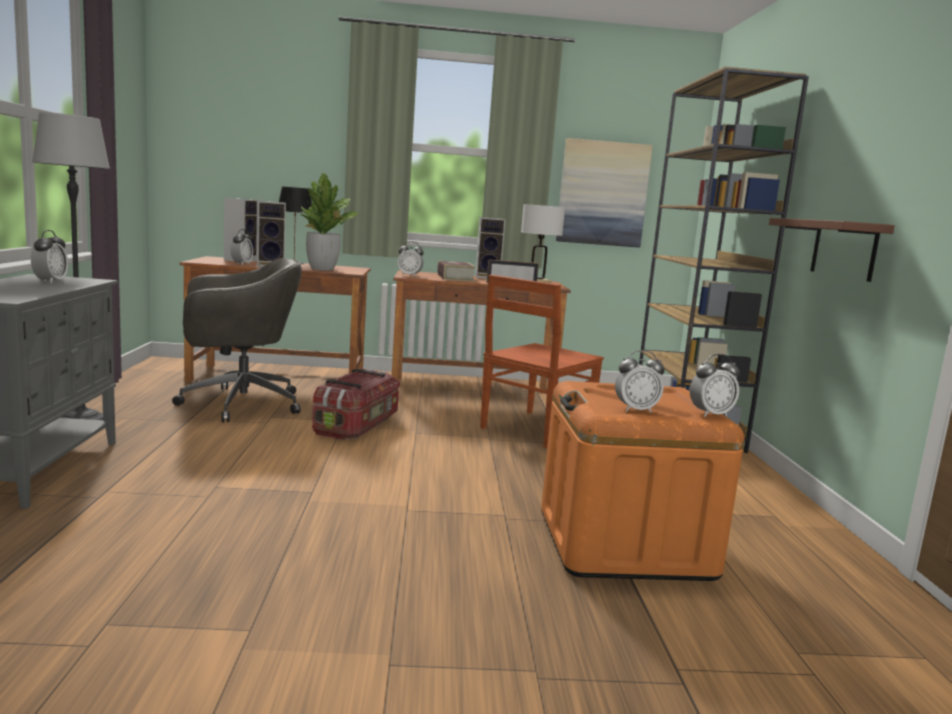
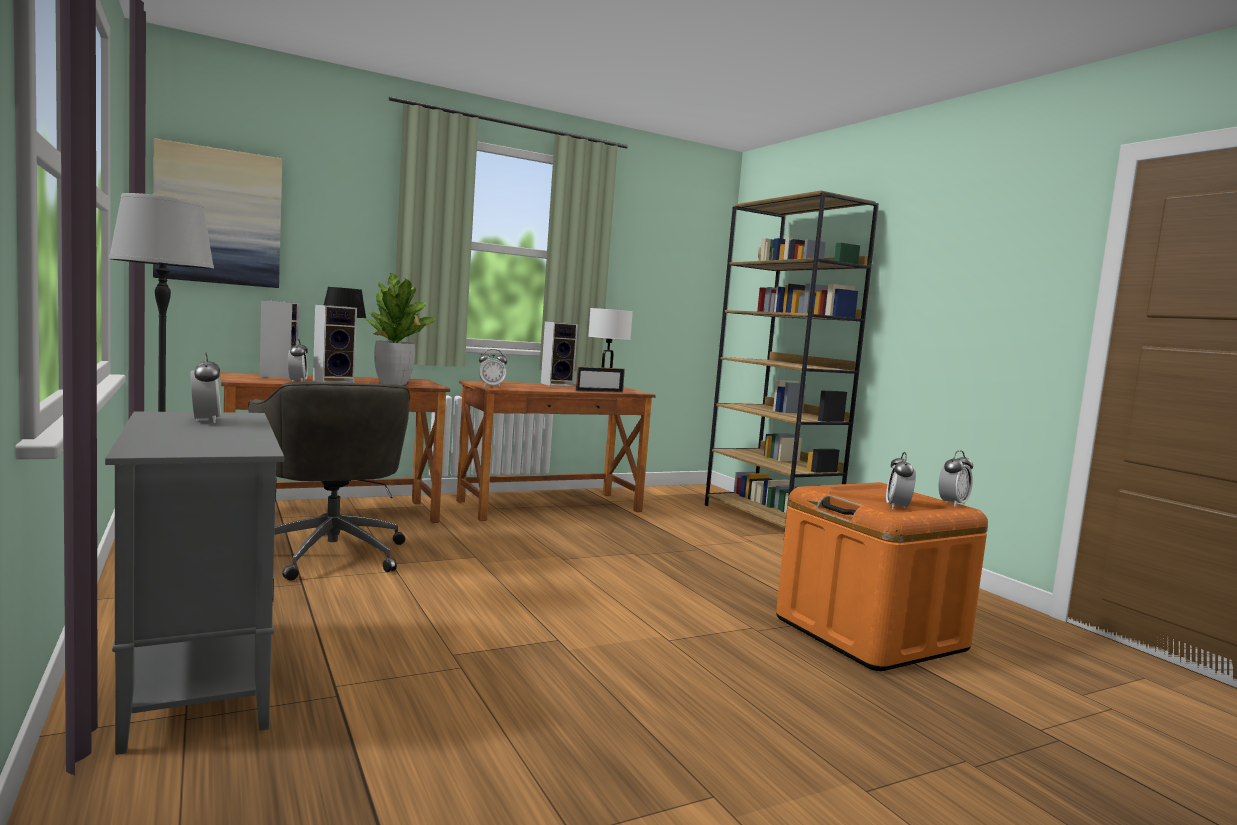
camera: 25 degrees left, 5 degrees down
grey office chair [172,258,302,422] -> grey office chair turned 105 degrees clockwise [248,382,410,581]
storage box [312,369,400,440] -> none
book [437,261,476,282] -> none
brown chair [480,275,604,448] -> none
picture [556,138,653,248] -> picture moved to [153,138,282,288]
alarm clock [615,350,665,413] -> alarm clock turned 135 degrees clockwise [886,452,916,509]
brown shelf [769,218,895,282] -> none

